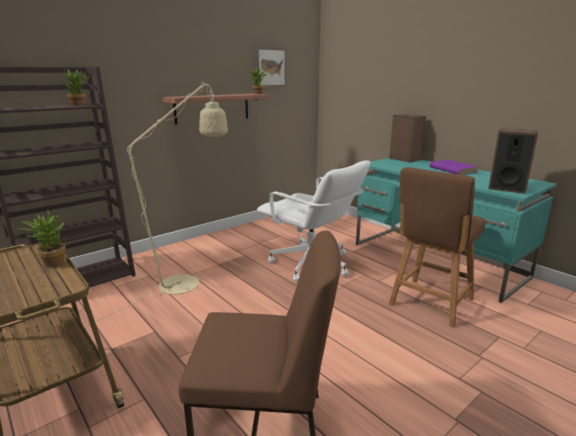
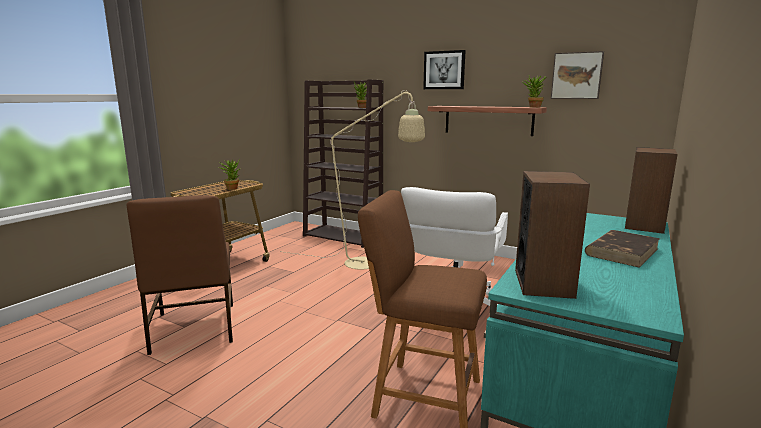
camera: 70 degrees right, 5 degrees down
purple book [430,160,478,175] -> brown book [585,230,660,268]
none -> picture [423,50,466,89]

